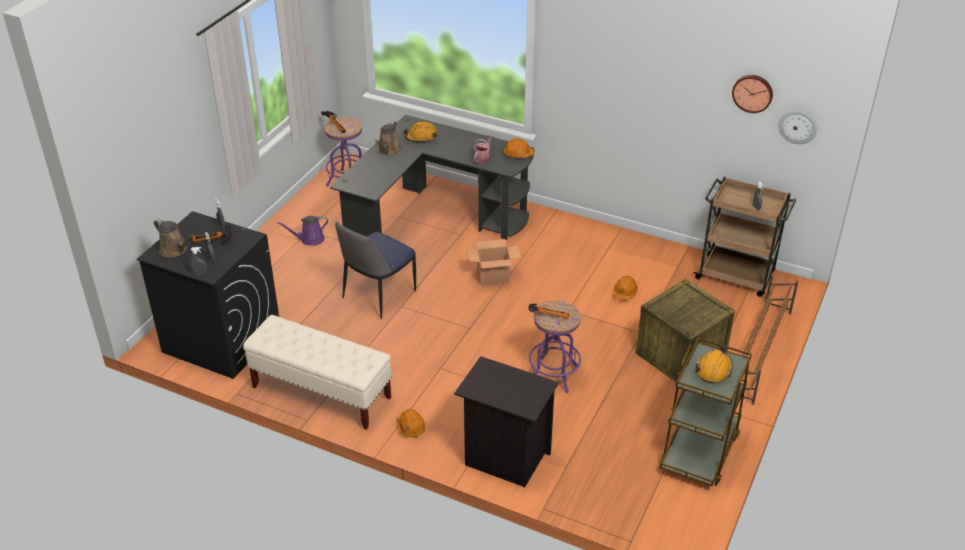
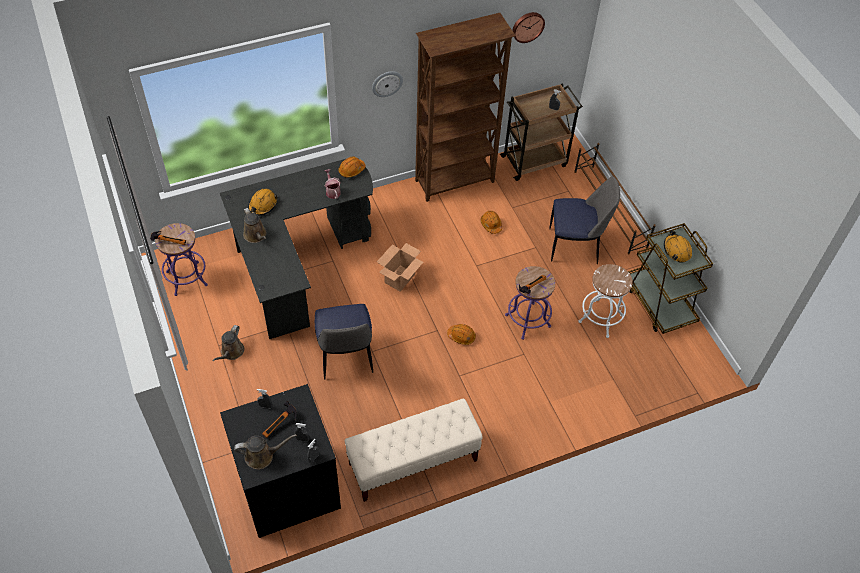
camera: 50 degrees left, 15 degrees up
purple watering can [277,216,328,246] -> brown watering can [212,325,244,362]
orange hard hat [397,409,426,437] -> orange hard hat moved to [447,324,476,345]
black nightstand [454,356,559,487] -> none
crate [636,279,735,382] -> chair [549,176,620,264]
wall clock [778,111,817,144] -> wall clock moved to [372,71,403,97]
none -> brown bookcase [415,13,516,202]
none -> white stool [578,264,633,338]

